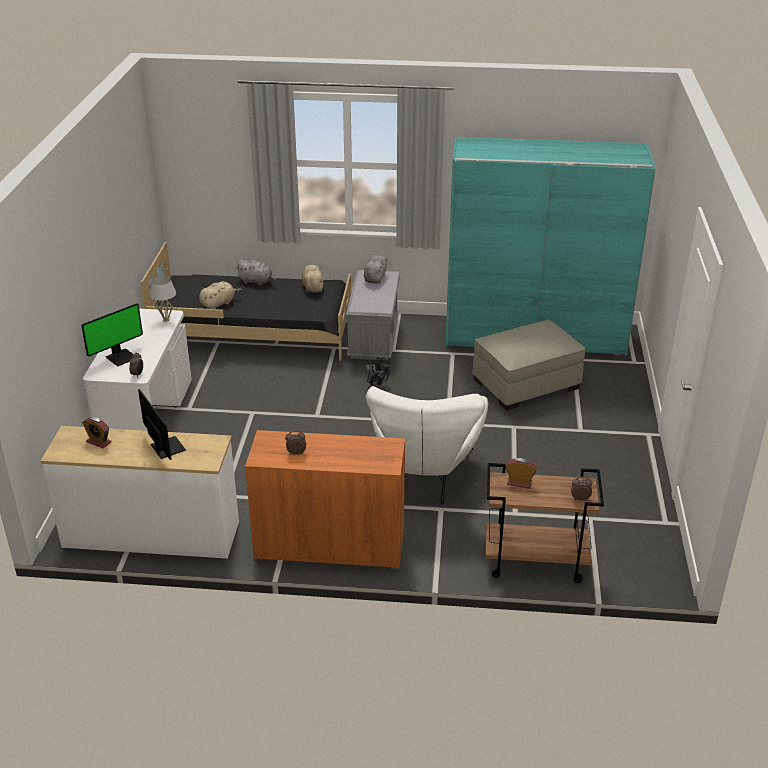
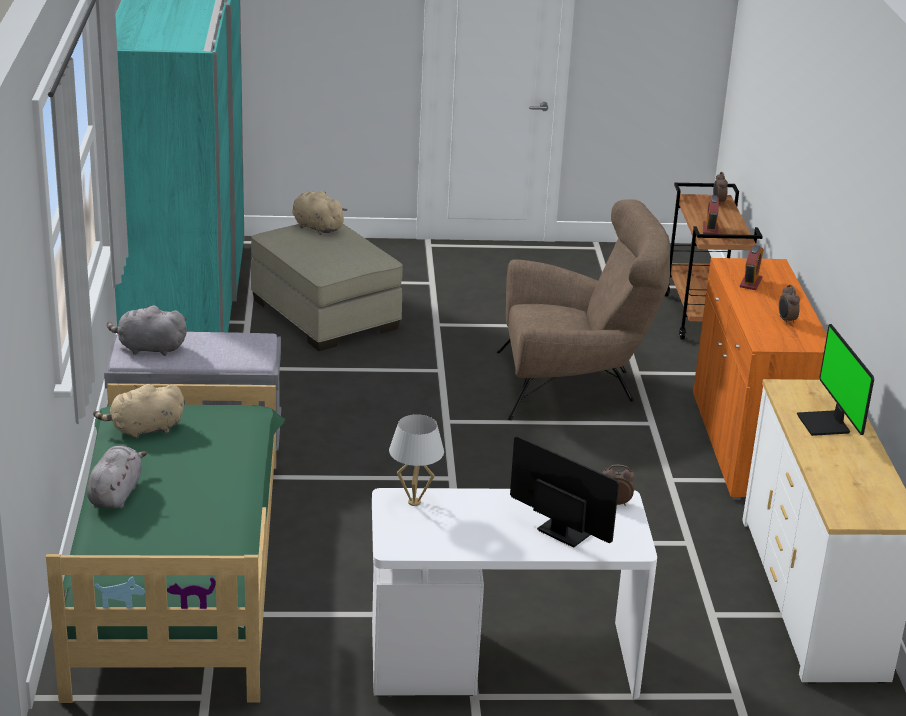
camera: 100 degrees left, 5 degrees down
alarm clock [82,417,111,448] -> alarm clock moved to [740,245,763,290]
monitor [138,389,186,460] -> monitor turned 60 degrees counterclockwise [797,324,874,436]
black bed [140,242,351,361] -> green bed [46,383,285,703]
beige plush toy [199,281,242,309] -> beige plush toy moved to [292,191,347,235]
black fan [366,357,390,390] -> none
white armchair [366,386,488,504] -> brown armchair [497,199,670,420]

